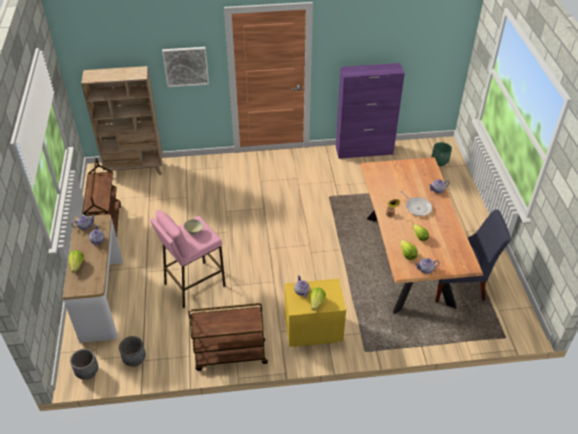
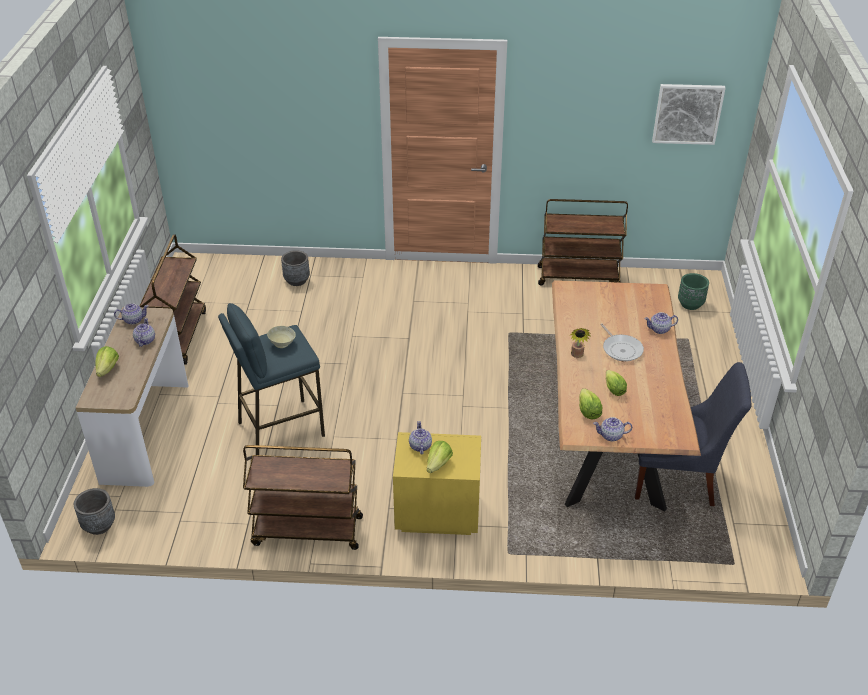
camera: 10 degrees right, 5 degrees down
beige bookcase [81,66,162,176] -> none
grey planter [119,336,146,367] -> grey planter moved to [281,250,310,286]
pink stool [150,210,226,309] -> blue stool [218,303,325,455]
picture [162,47,209,87] -> picture moved to [652,84,726,145]
purple cabinet [336,63,405,159] -> brown cart [538,199,628,286]

